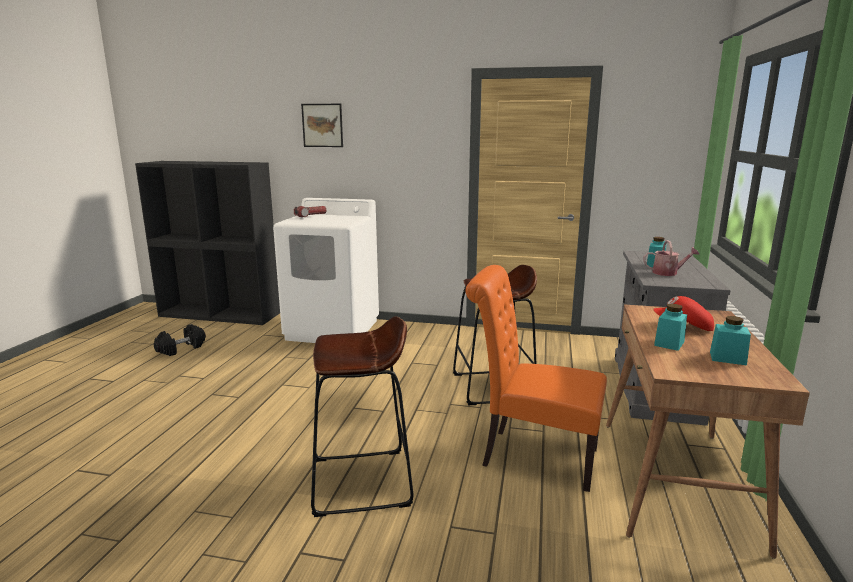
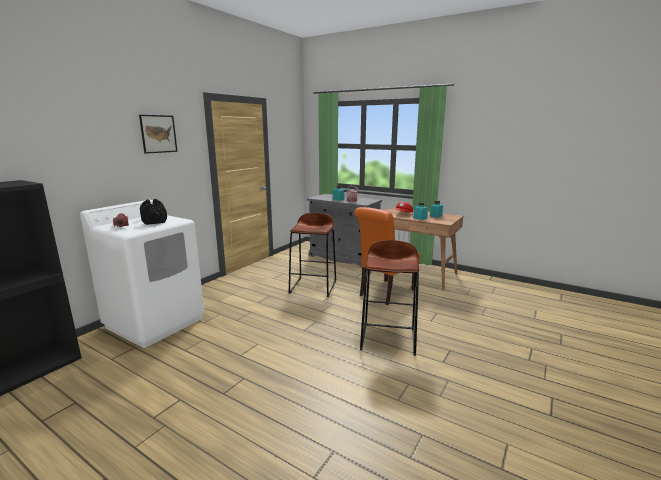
camera: 70 degrees left, 0 degrees up
black dumbbell [154,324,206,356] -> black dumbbell moved to [140,199,167,225]
picture [301,104,343,147] -> picture moved to [139,115,178,154]

